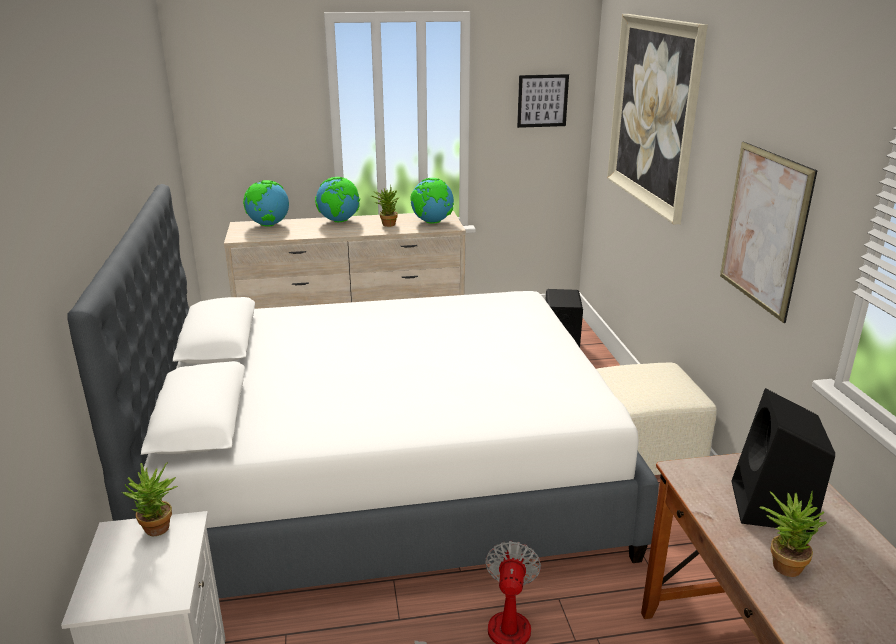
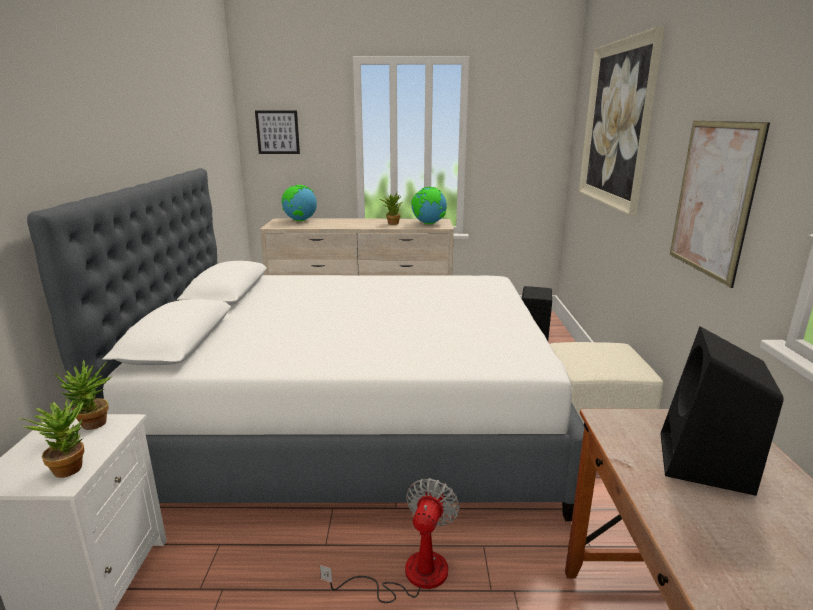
camera: 10 degrees right, 5 degrees down
globe [315,177,360,222] -> none
picture [517,74,569,128] -> picture moved to [255,111,300,154]
potted plant [760,490,827,577] -> potted plant moved to [19,398,84,478]

